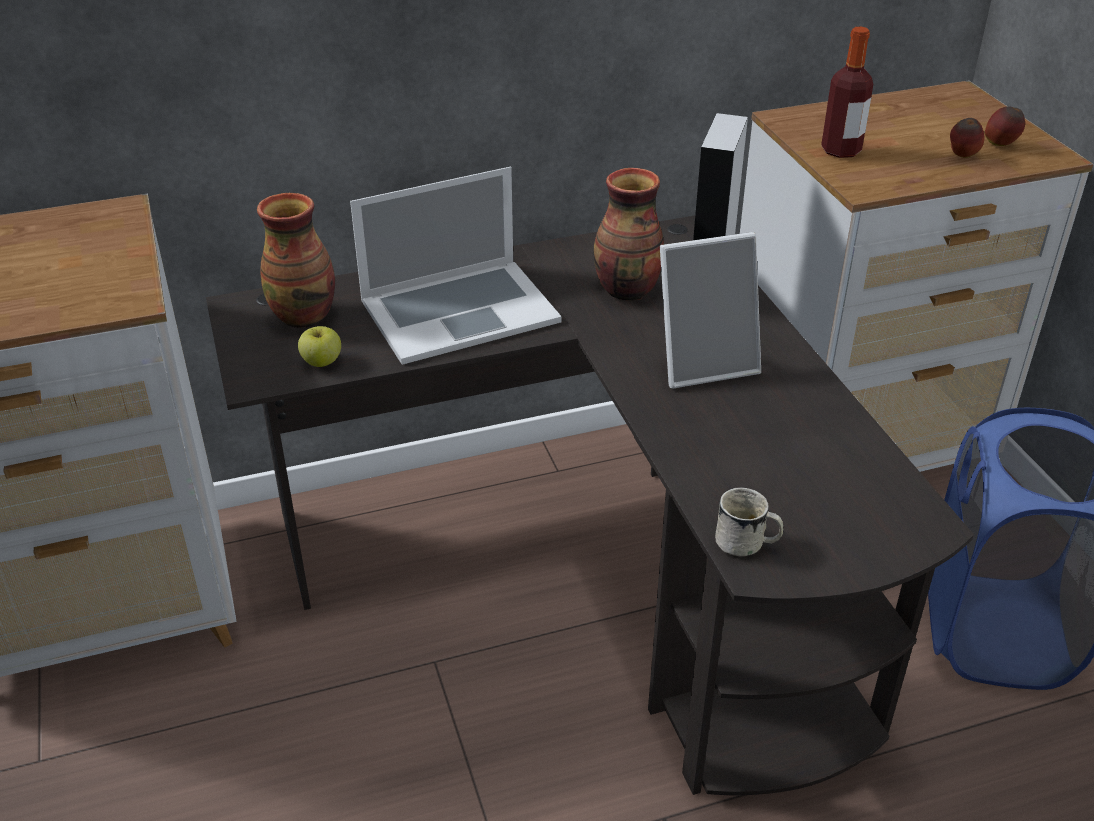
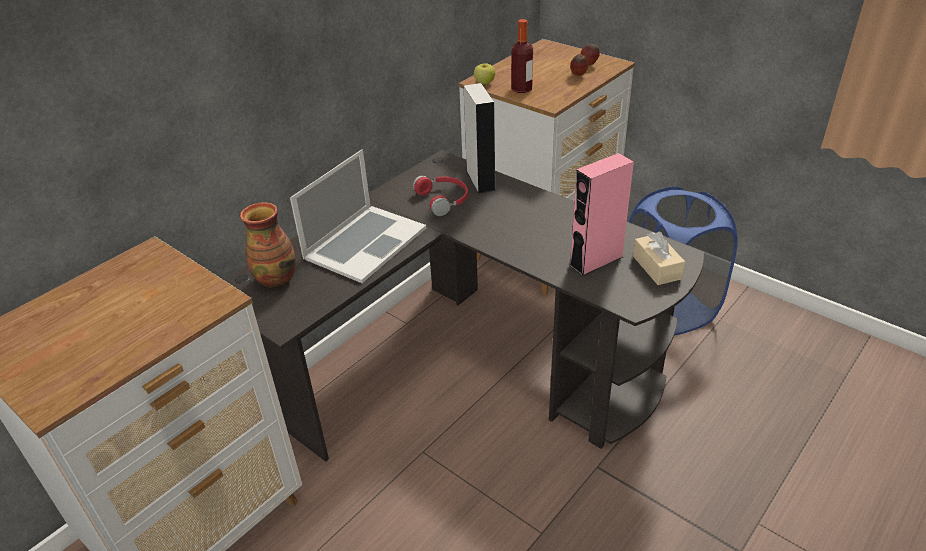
camera: 30 degrees left, 0 degrees up
apple [298,326,341,367] -> apple moved to [474,63,495,84]
vase [593,168,664,301] -> red headphones [413,175,468,216]
picture frame [660,232,761,389] -> none
white mug [715,487,783,556] -> none
none -> pink speaker [569,153,634,276]
none -> beige tissue box [633,232,685,285]

